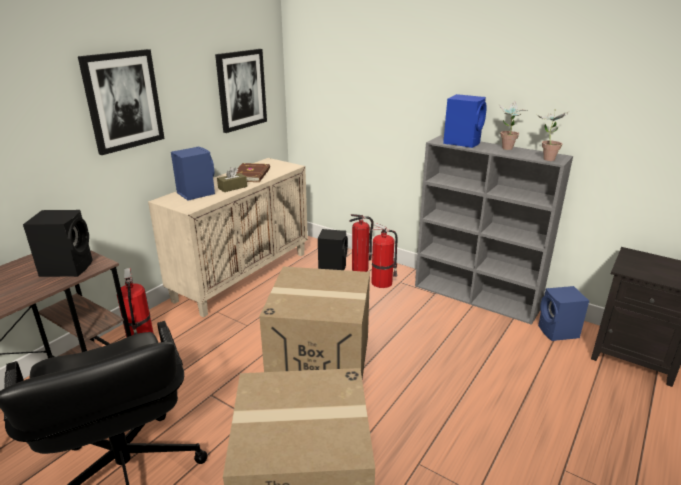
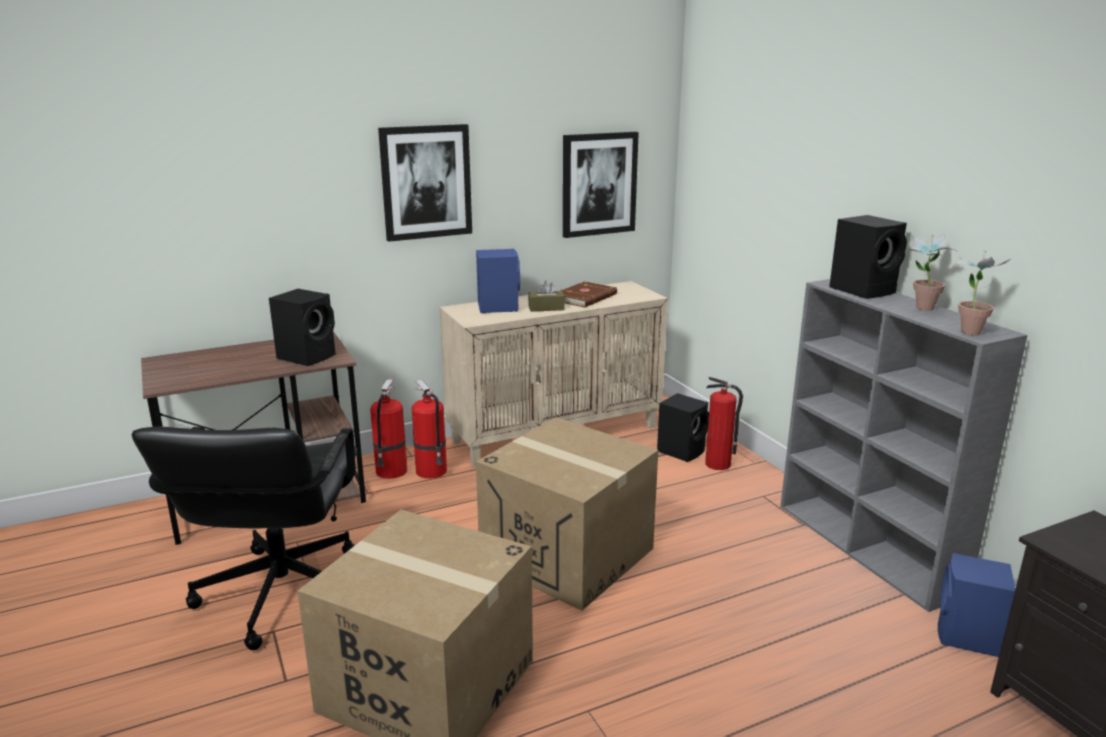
camera: 30 degrees right, 5 degrees down
fire extinguisher [371,223,398,288] -> fire extinguisher moved to [412,380,447,479]
blue speaker [443,94,487,148] -> black speaker [829,215,907,299]

